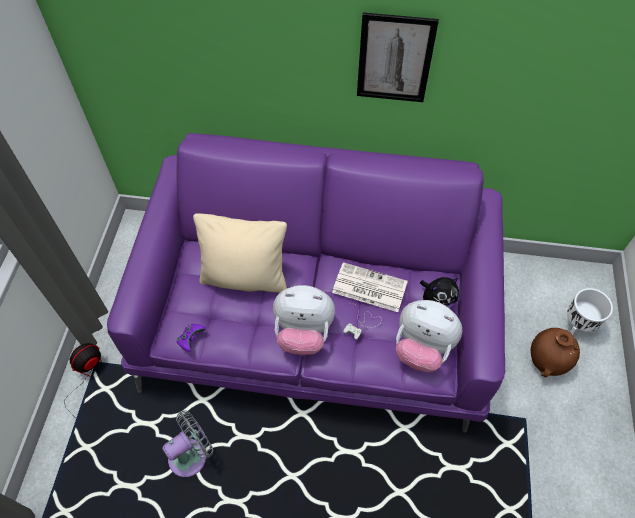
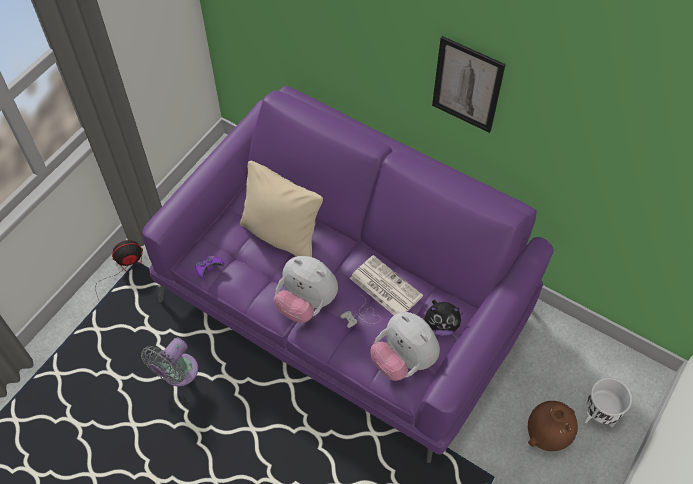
camera: 25 degrees right, 0 degrees up
grey fan [162,410,213,477] -> grey fan turned 135 degrees clockwise [141,338,198,387]

